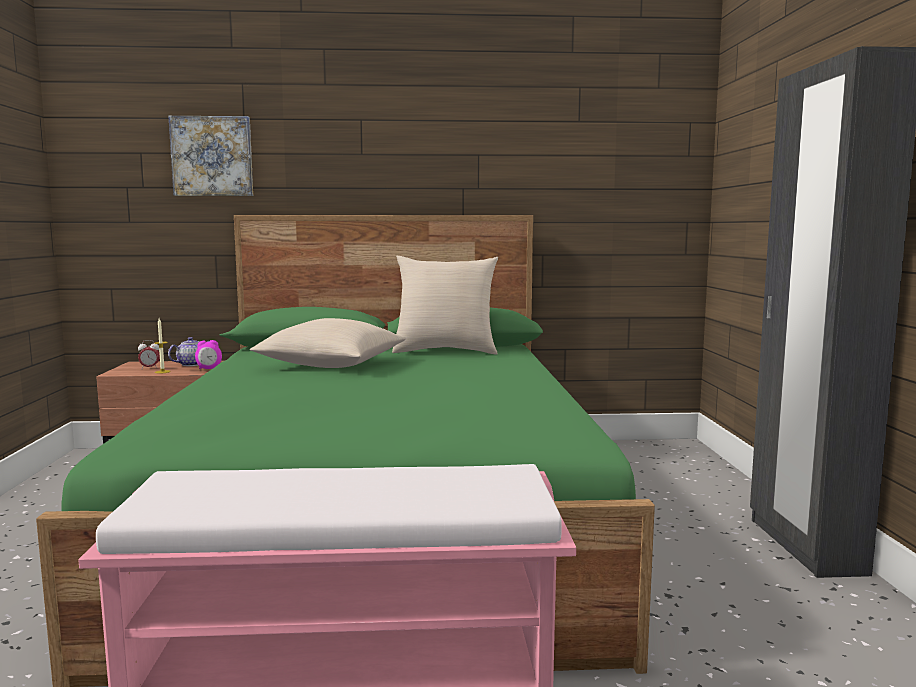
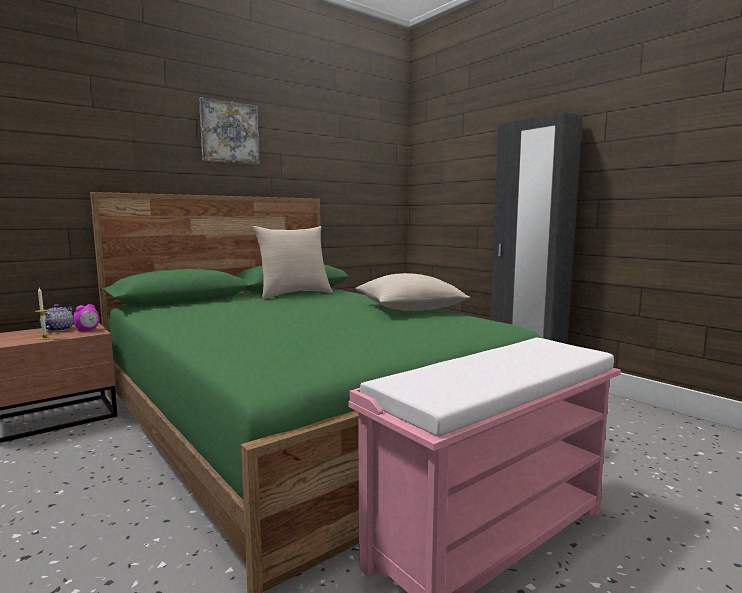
camera: 35 degrees left, 0 degrees up
alarm clock [138,340,160,369] -> none
picture [169,116,253,196] -> picture moved to [199,97,260,165]
beige pillow [250,318,406,368] -> beige pillow moved to [356,273,470,311]

